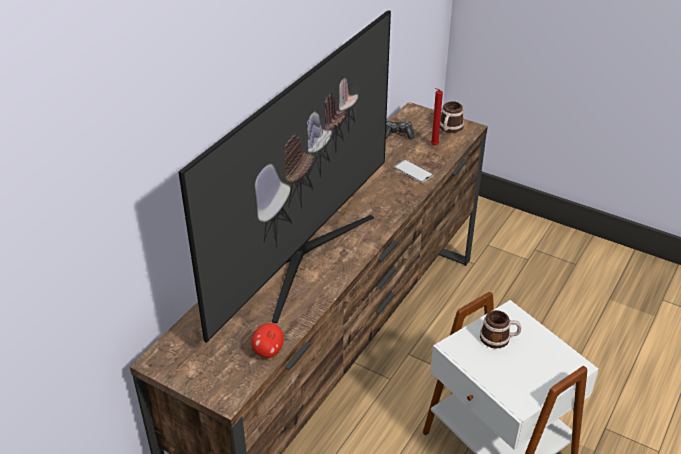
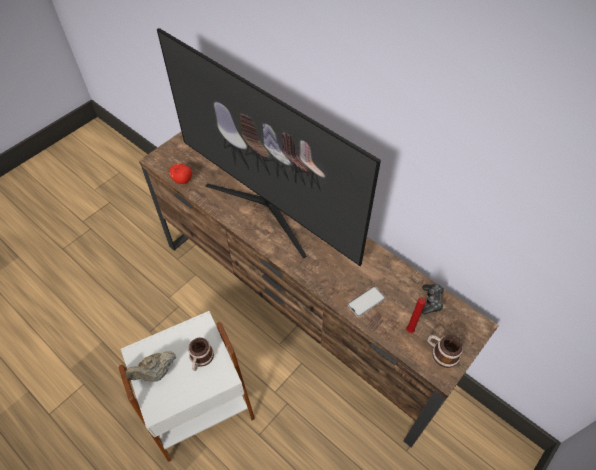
camera: 100 degrees right, 15 degrees up
none -> beige teapot [125,351,176,382]

